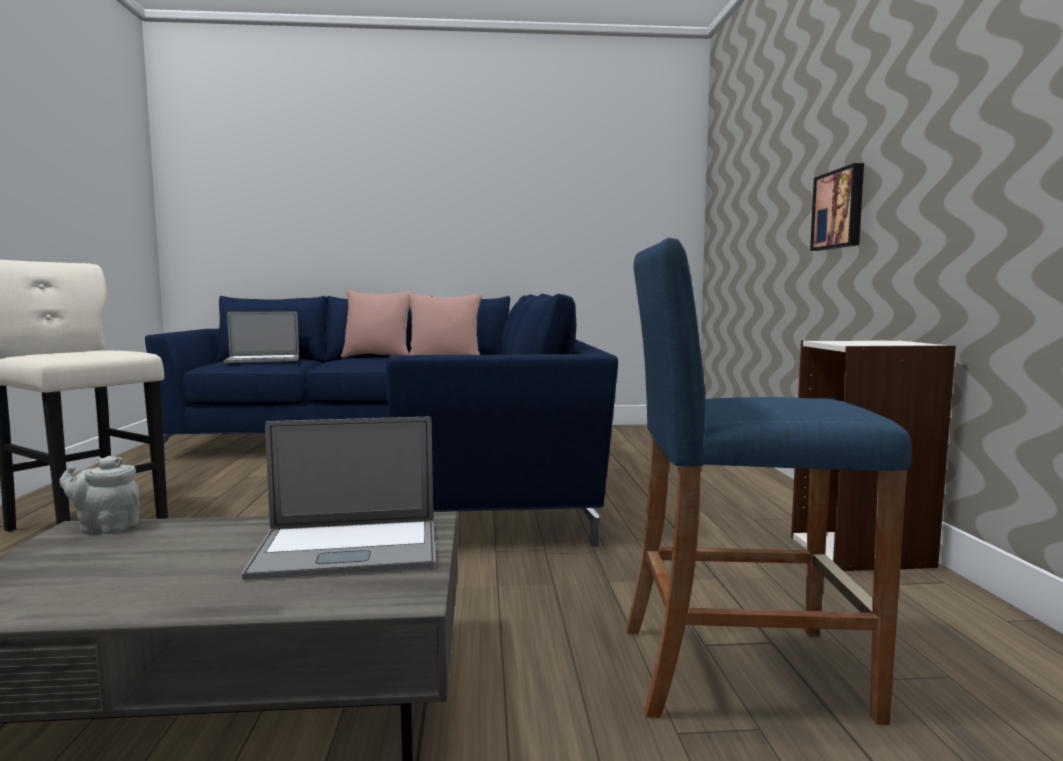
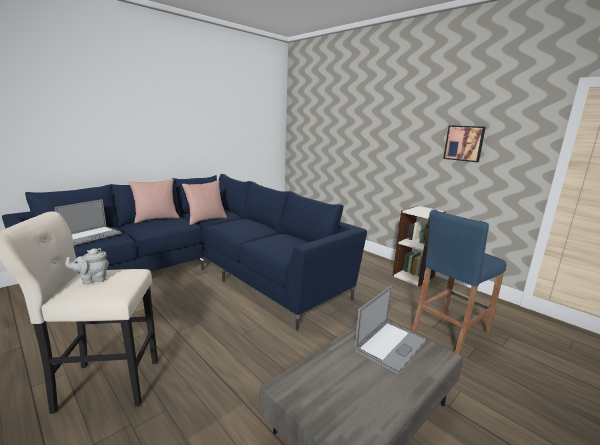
camera: 40 degrees left, 10 degrees up
grey teapot [59,456,140,534] -> grey teapot moved to [65,248,109,284]
picture [810,163,864,251] -> picture moved to [443,125,486,162]

